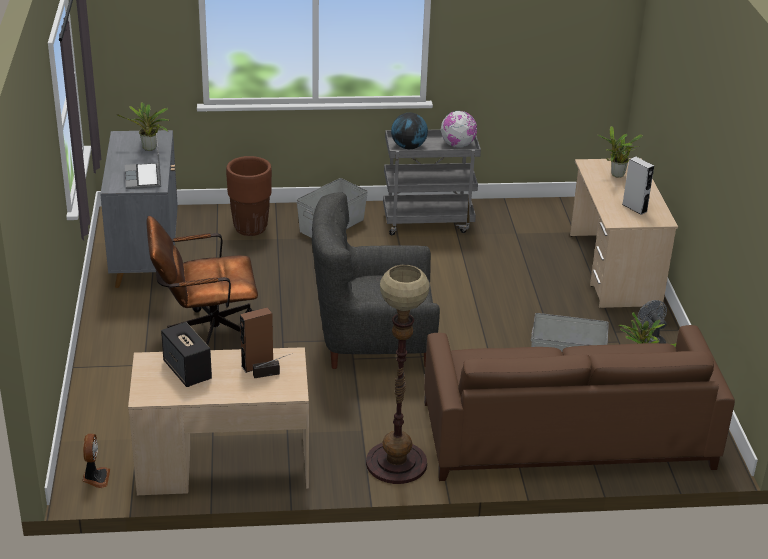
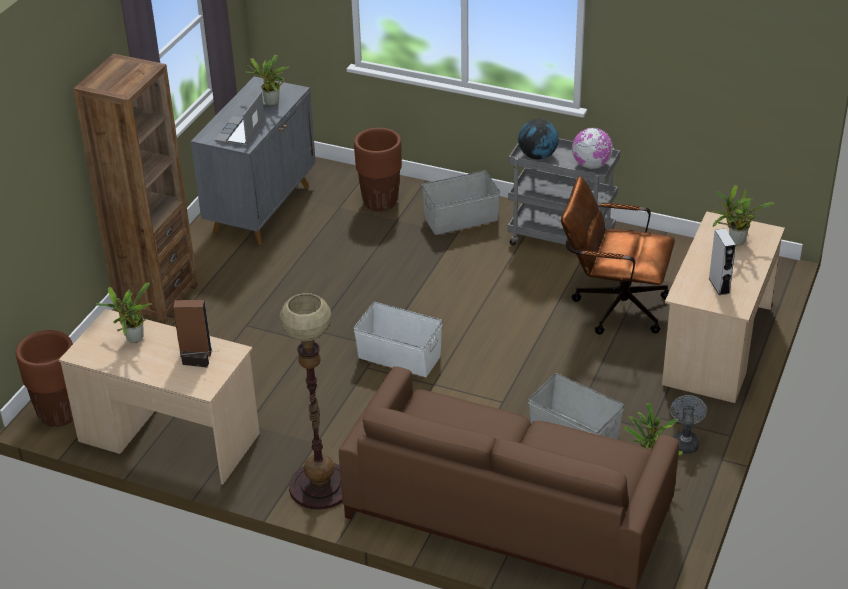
camera: 30 degrees right, 5 degrees up
fan [82,434,110,488] -> brown planter [16,330,73,427]
brown office chair [147,216,258,345] -> brown office chair moved to [561,176,675,335]
speaker [161,322,212,387] -> potted plant [96,282,152,343]
grey armchair [311,192,440,369] -> white storage box [354,302,442,377]
none -> brown bookcase [73,54,198,324]

